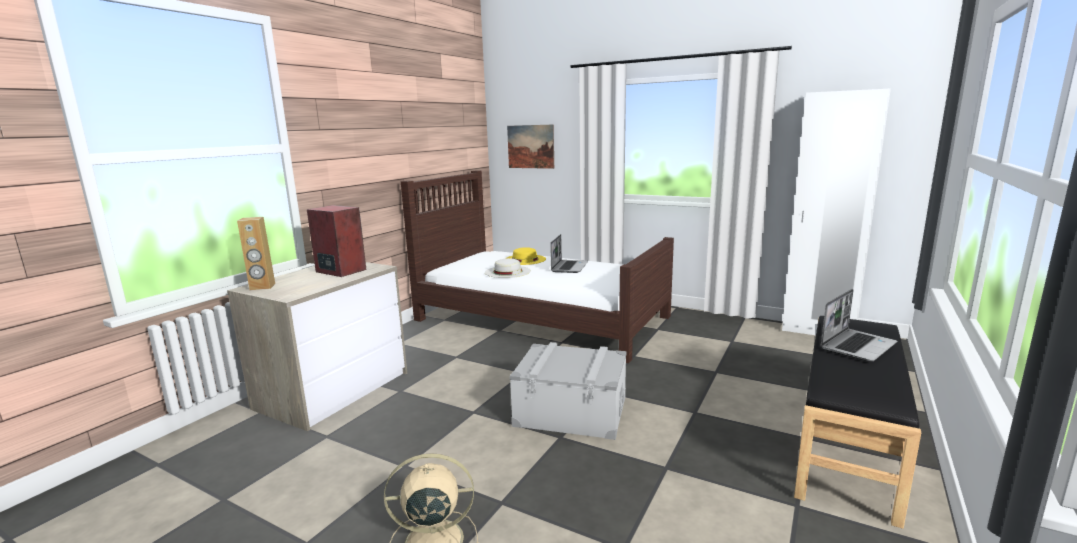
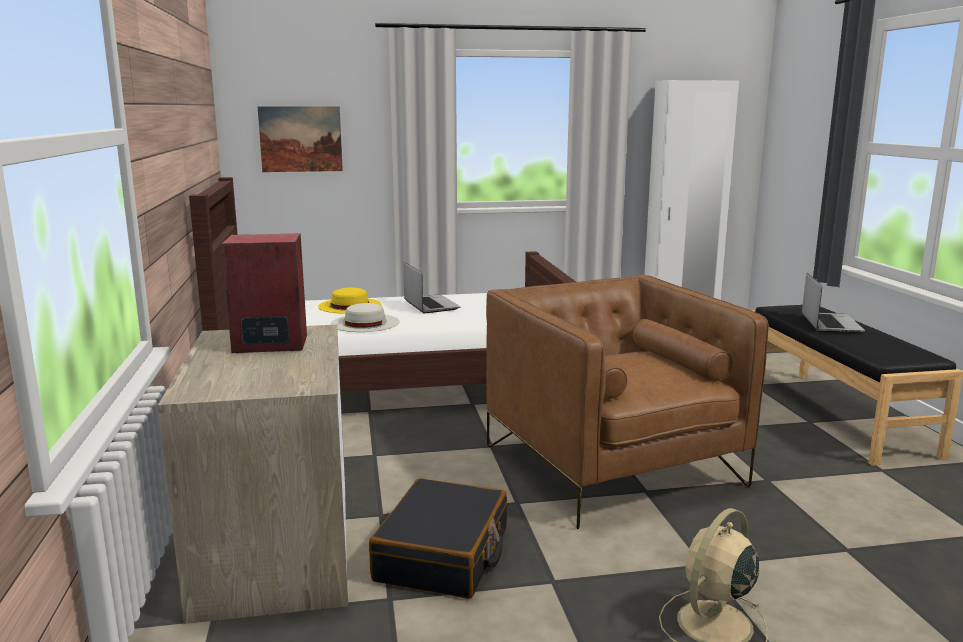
camera: 40 degrees left, 0 degrees up
brown speaker [237,217,275,290] -> none
grey storage box [510,342,626,440] -> brown armchair [486,275,769,529]
none -> black suitcase [369,478,507,599]

